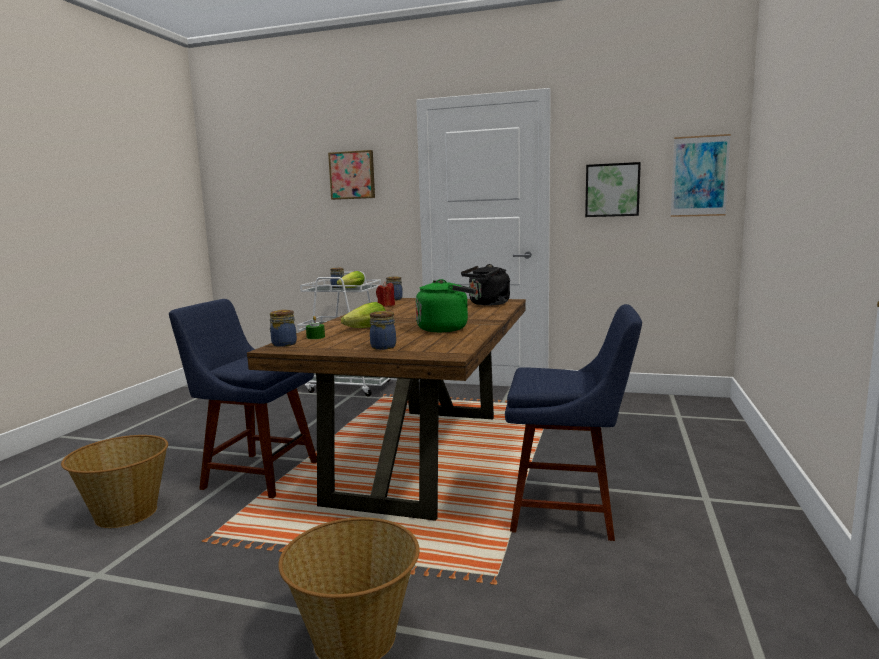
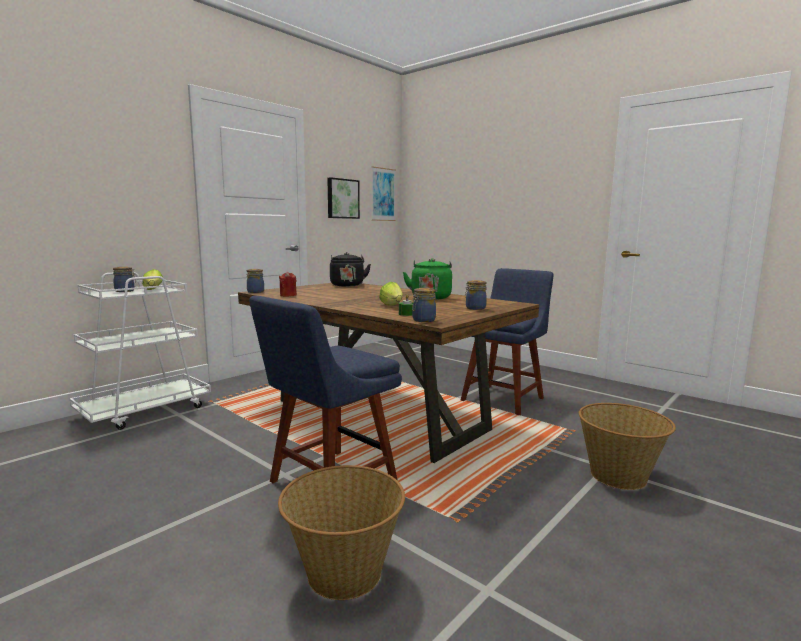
camera: 65 degrees left, 0 degrees up
picture [328,150,375,200] -> none

